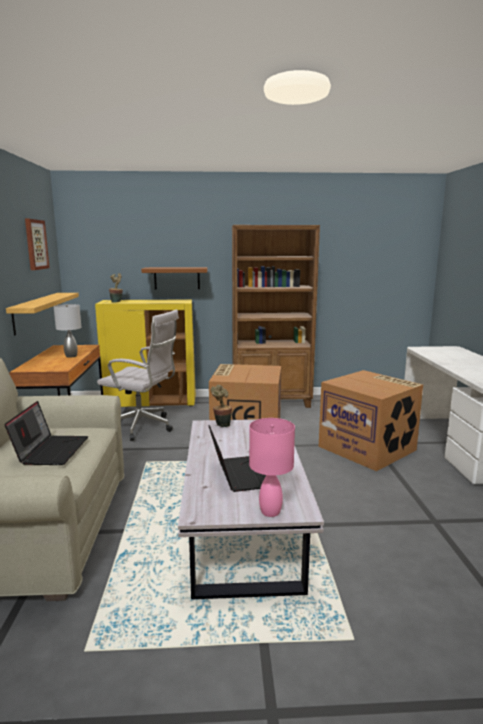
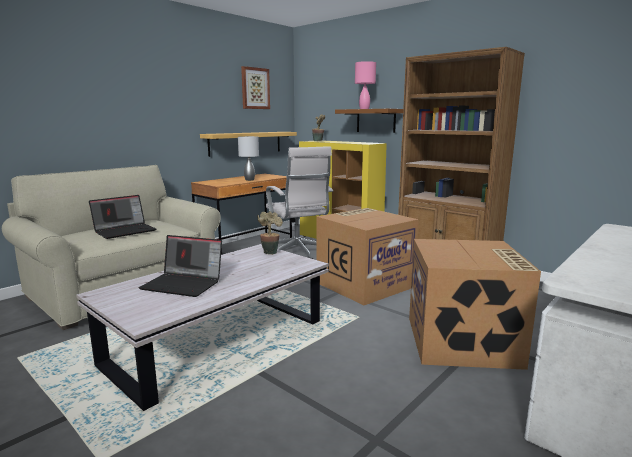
camera: 45 degrees right, 0 degrees up
laptop [208,425,266,492] -> laptop turned 75 degrees clockwise [139,235,222,297]
pink table lamp [249,418,295,517] -> pink table lamp moved to [355,61,376,109]

